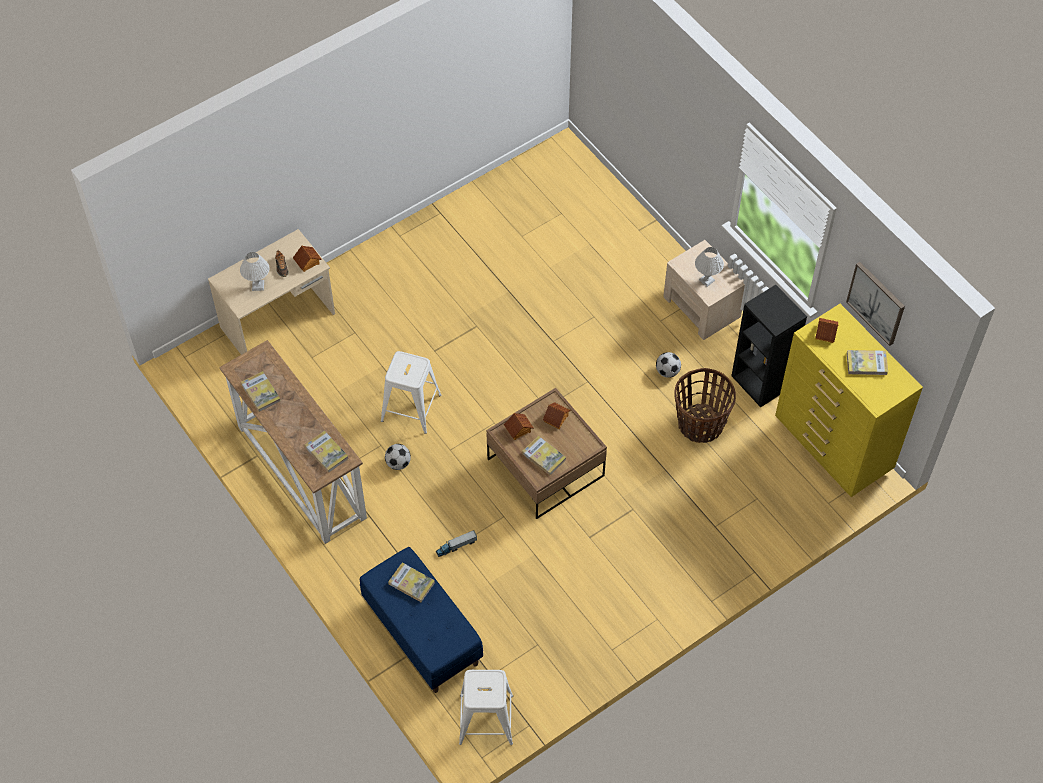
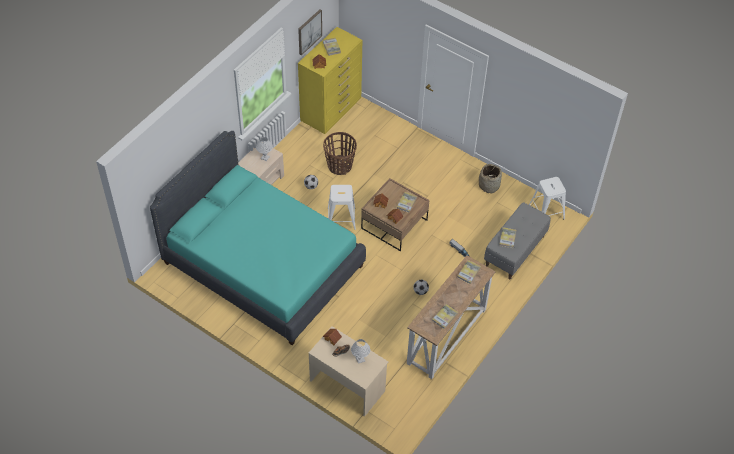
camera: 110 degrees left, 5 degrees down
blue bench [360,547,483,693] -> grey bench [484,202,551,279]
white stool [381,351,442,434] -> white stool moved to [328,185,356,230]
black bookcase [731,285,807,407] -> none
none -> turquoise bed [150,131,366,345]
none -> basket [479,164,502,193]

